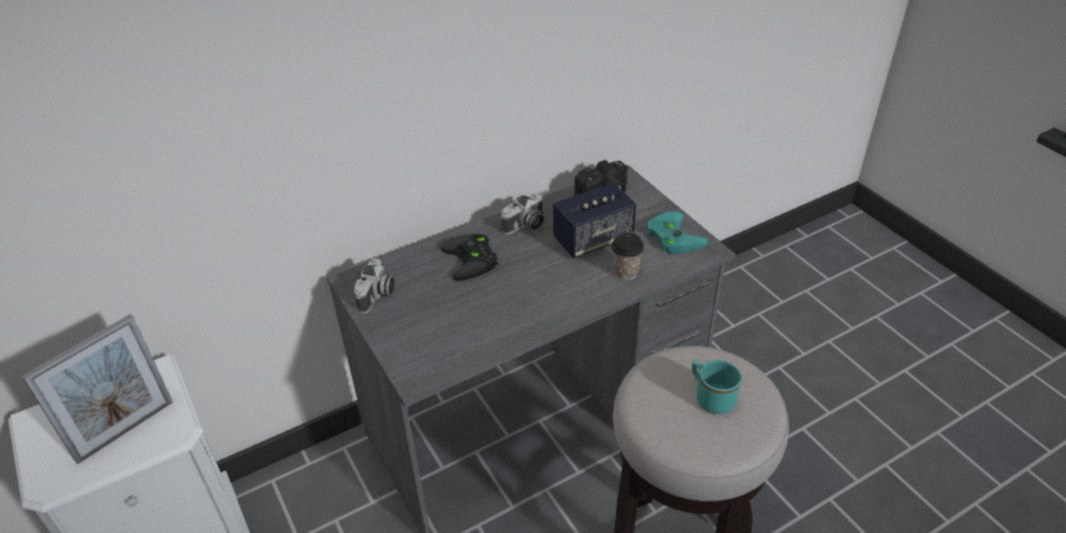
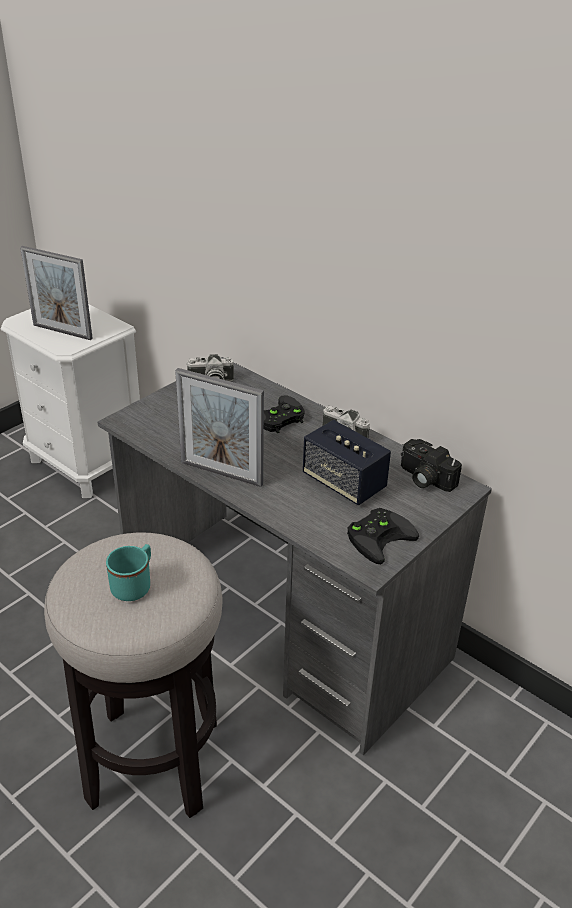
camera: 70 degrees right, 5 degrees down
cup [611,233,644,280] -> none
turquoise game controller [646,211,708,254] -> black game controller [347,508,419,564]
none -> picture frame [175,368,264,487]

